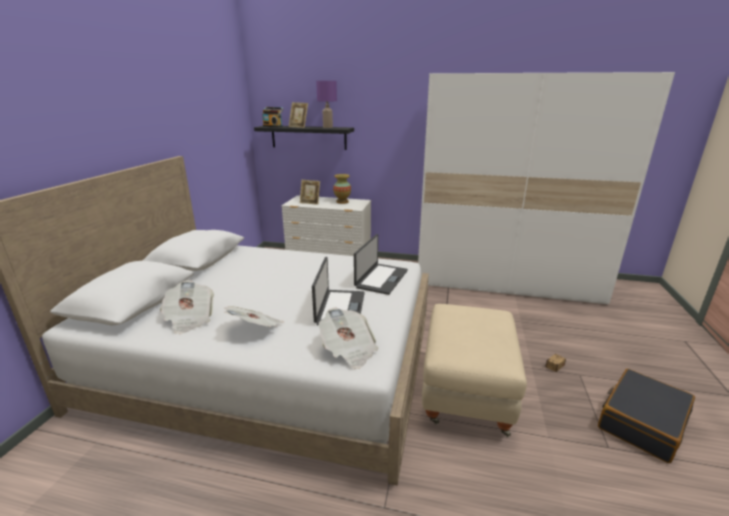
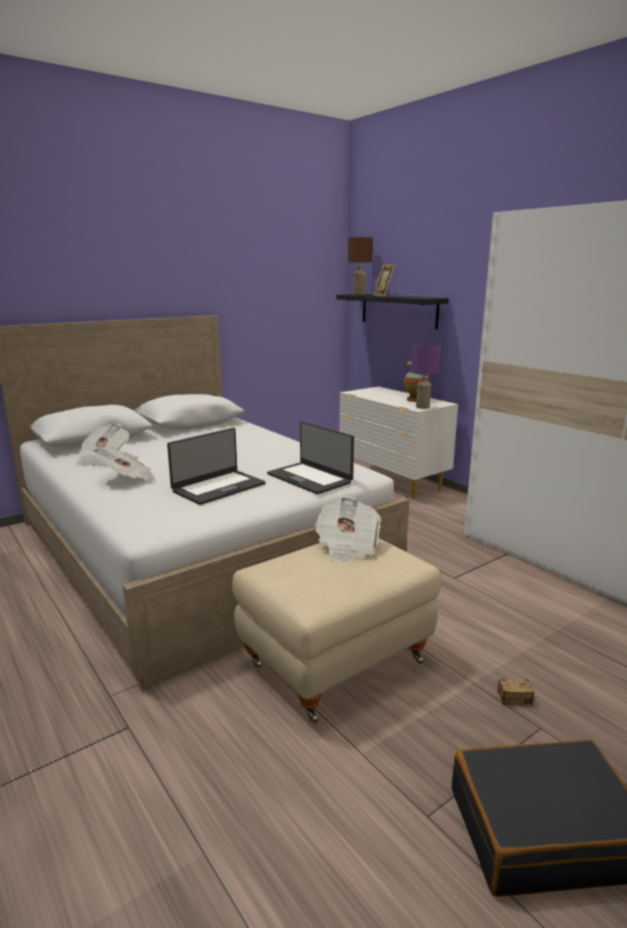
camera: 40 degrees right, 5 degrees down
radio [262,107,283,127] -> brown table lamp [348,237,373,295]
picture frame [300,180,320,205] -> none
purple table lamp [316,81,337,128] -> purple table lamp moved to [411,344,441,409]
newspaper [318,307,379,369] -> newspaper moved to [314,497,381,562]
laptop [354,234,408,295] -> laptop turned 75 degrees clockwise [267,421,354,494]

